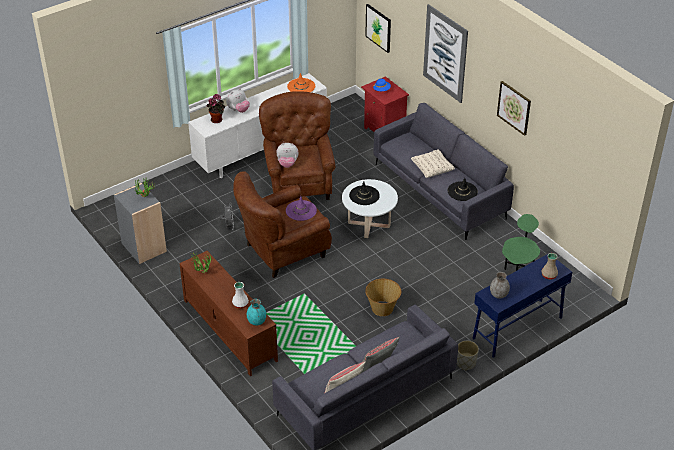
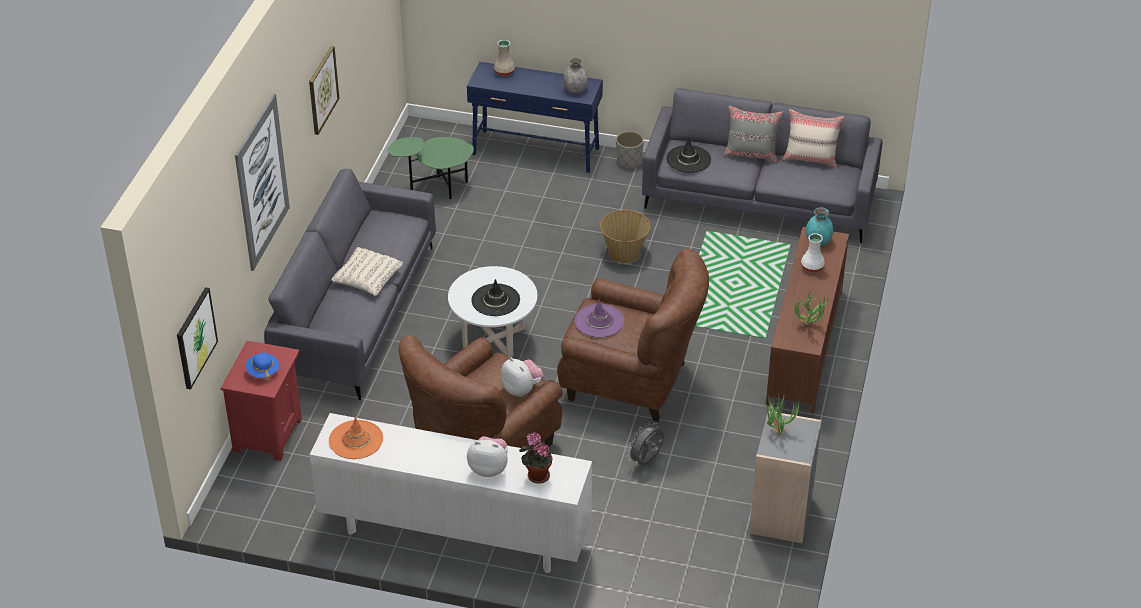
camera: 130 degrees left, 0 degrees up
black hat [448,178,478,201] -> black hat moved to [666,137,711,173]

